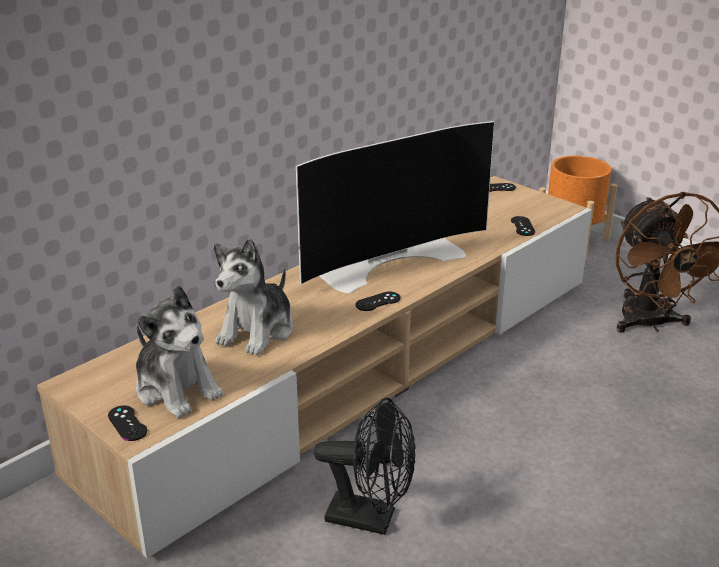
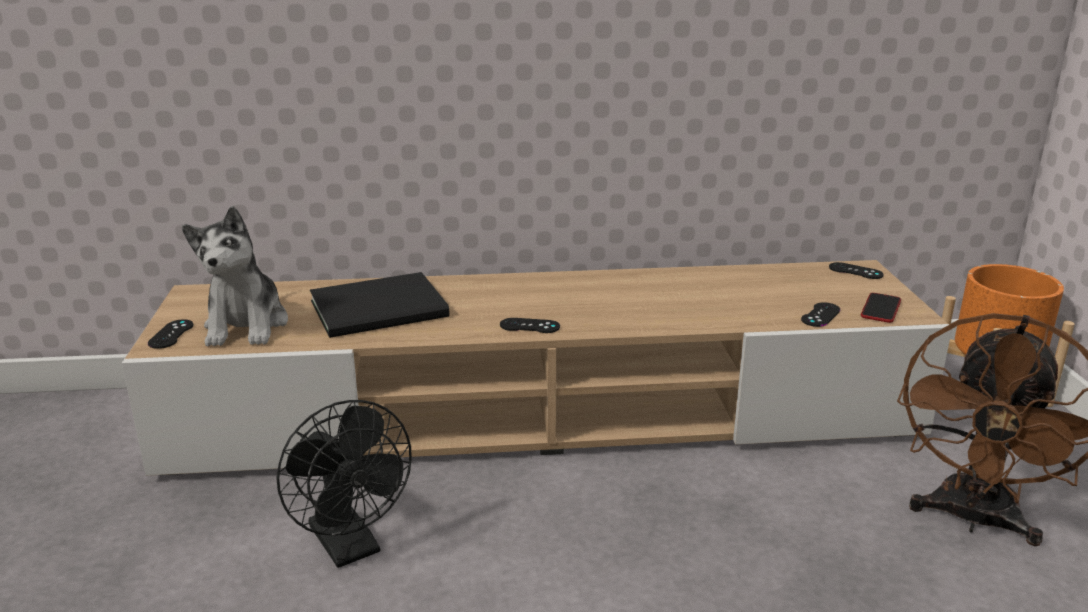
camera: 40 degrees right, 5 degrees down
plush toy [214,238,293,356] -> black book [310,272,450,338]
television [296,121,495,293] -> none
none -> phone [861,293,901,323]

